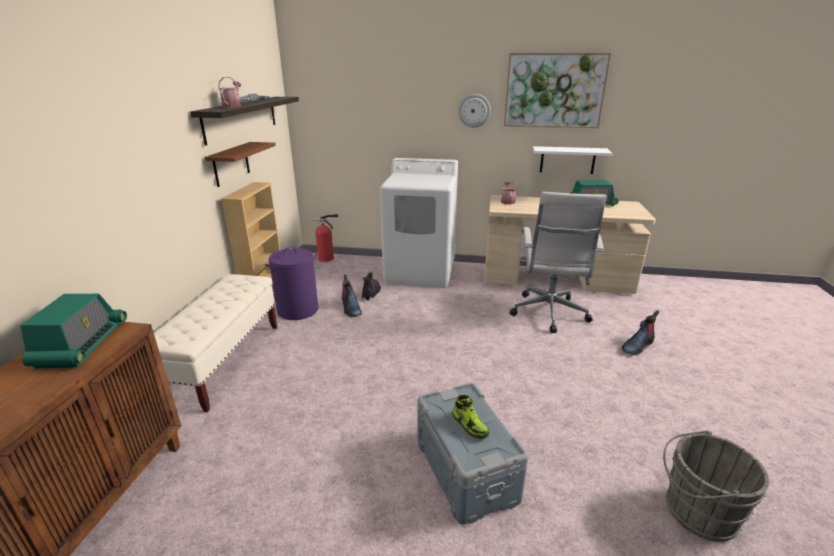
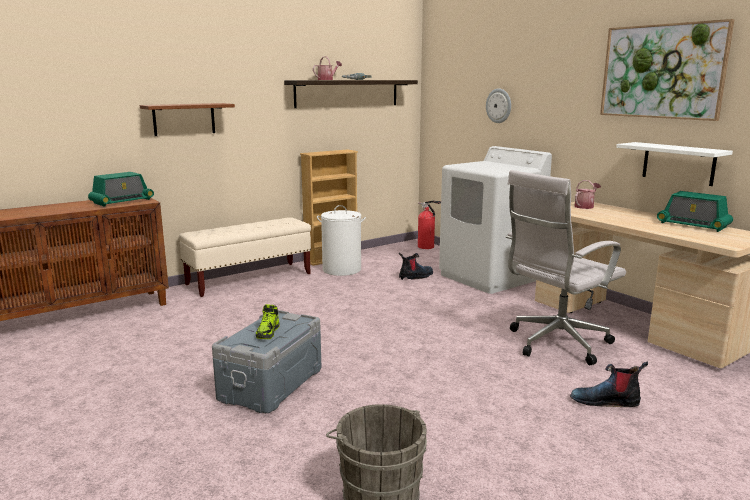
camera: 45 degrees right, 10 degrees down
brown shelf [204,142,276,187] -> brown shelf moved to [140,103,235,136]
purple laundry basket [265,247,319,320] -> white laundry basket [317,205,366,276]
boot [342,275,362,317] -> none
wall clock [458,94,491,128] -> wall clock moved to [486,88,511,123]

